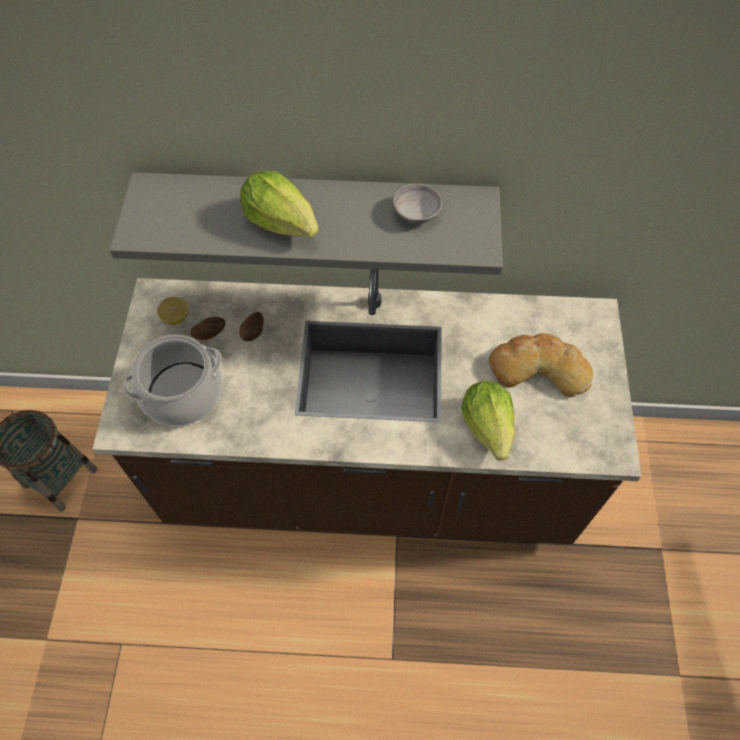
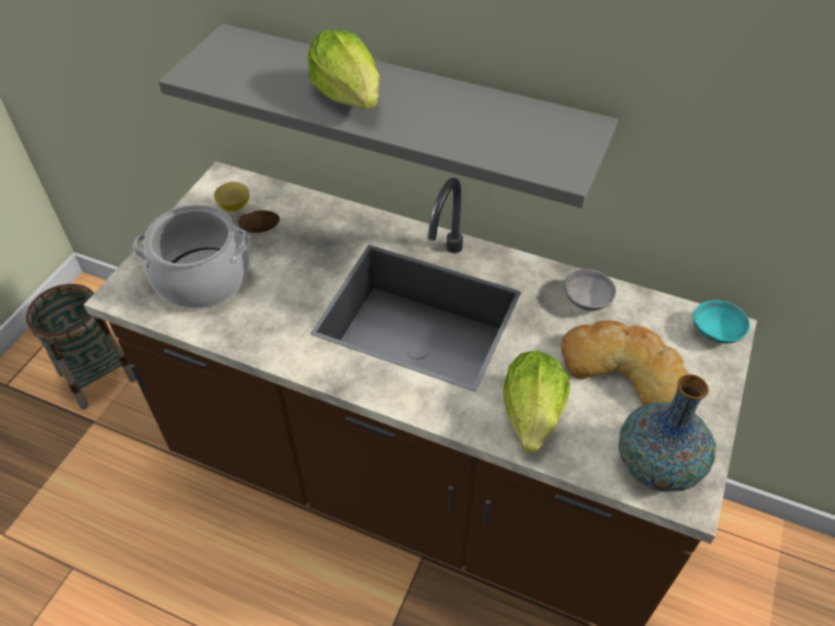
camera: 20 degrees right, 10 degrees down
potato [239,312,264,341] -> none
grey bowl [393,184,442,223] -> grey bowl moved to [565,269,616,311]
none -> vase [618,374,716,492]
none -> turquoise bowl [693,300,750,344]

